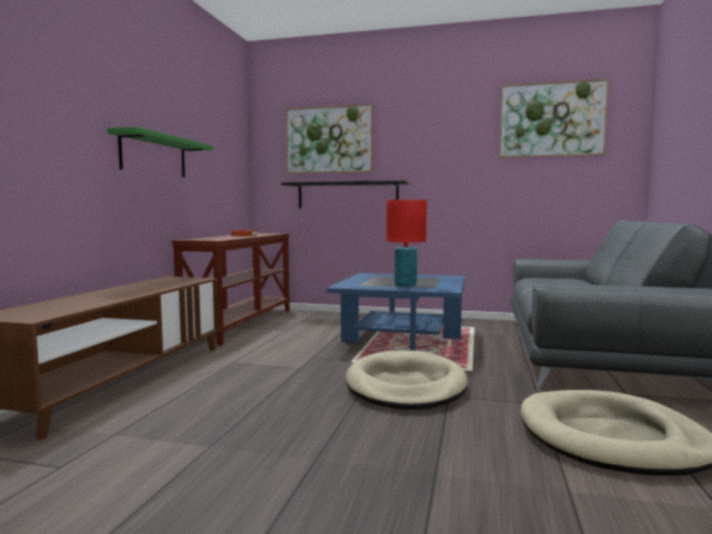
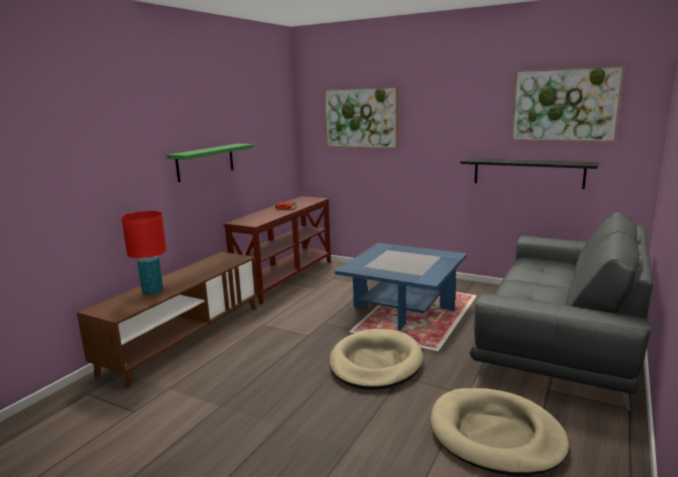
camera: 15 degrees right, 10 degrees up
black shelf [281,180,408,209] -> black shelf moved to [460,158,599,189]
red table lamp [386,200,427,287] -> red table lamp moved to [121,211,167,295]

